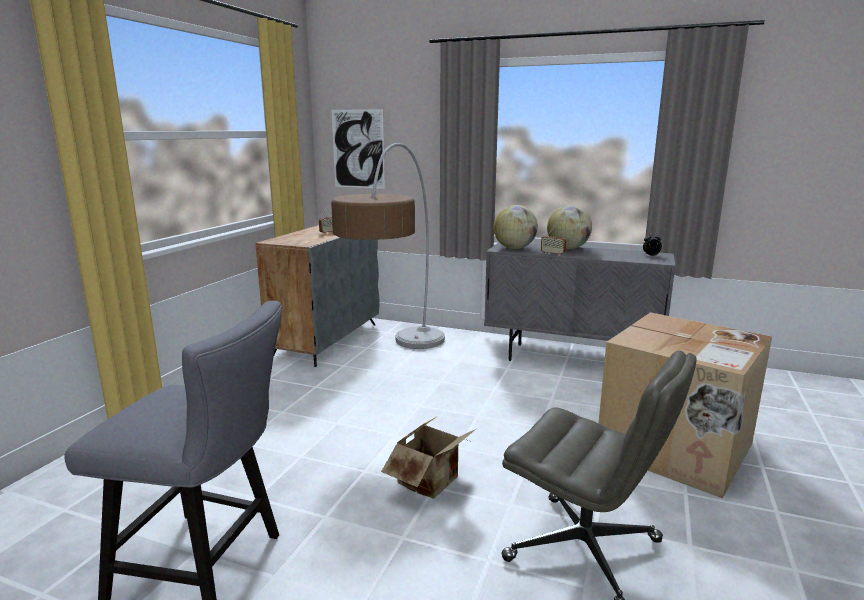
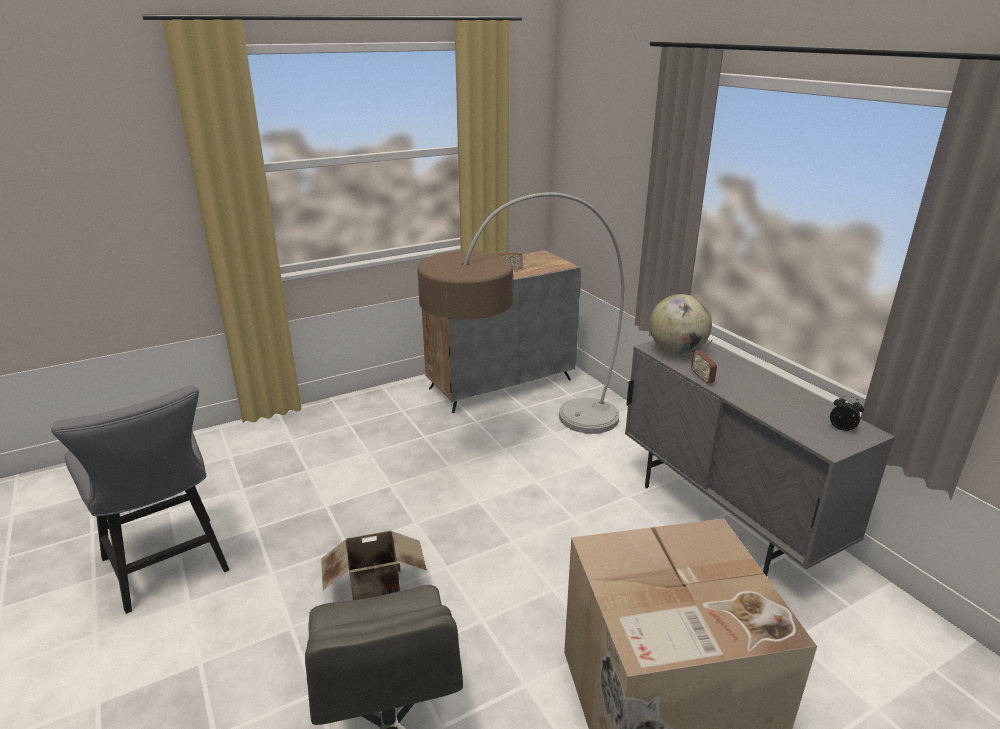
camera: 40 degrees right, 10 degrees up
picture [332,109,385,189] -> none
globe [547,205,592,249] -> none

